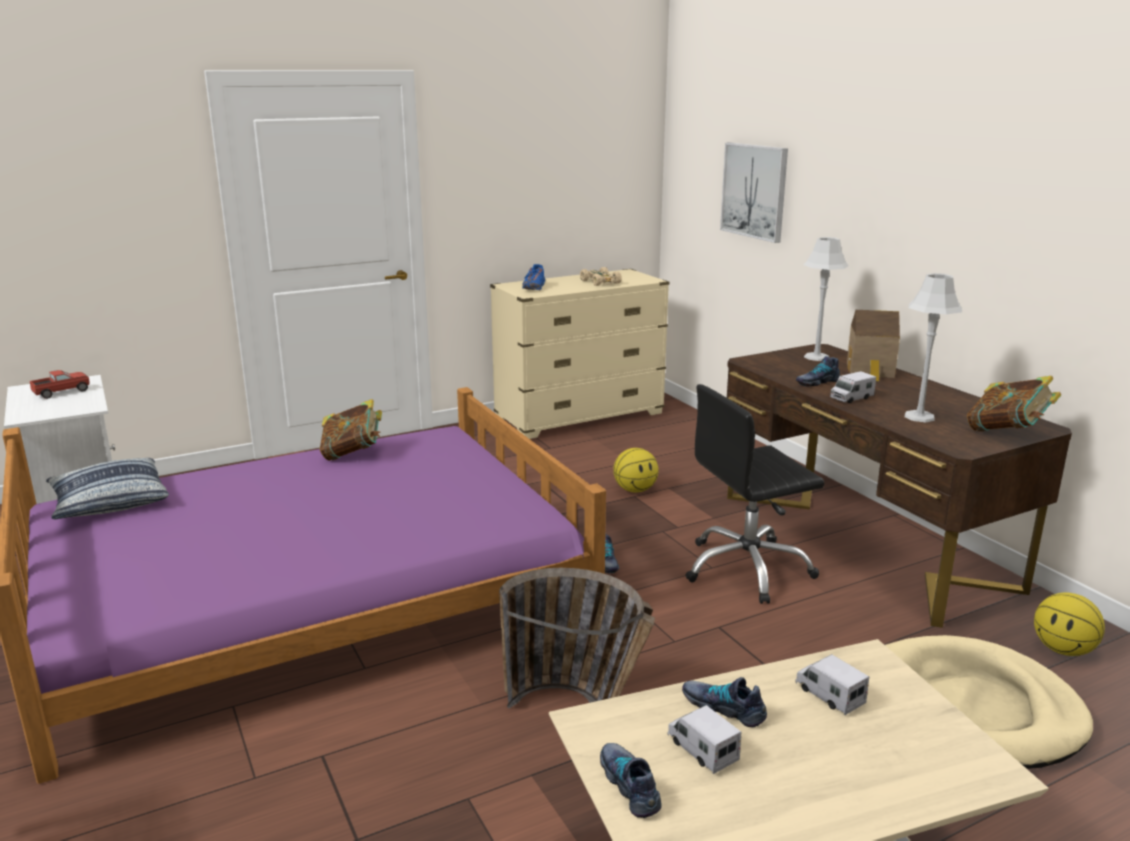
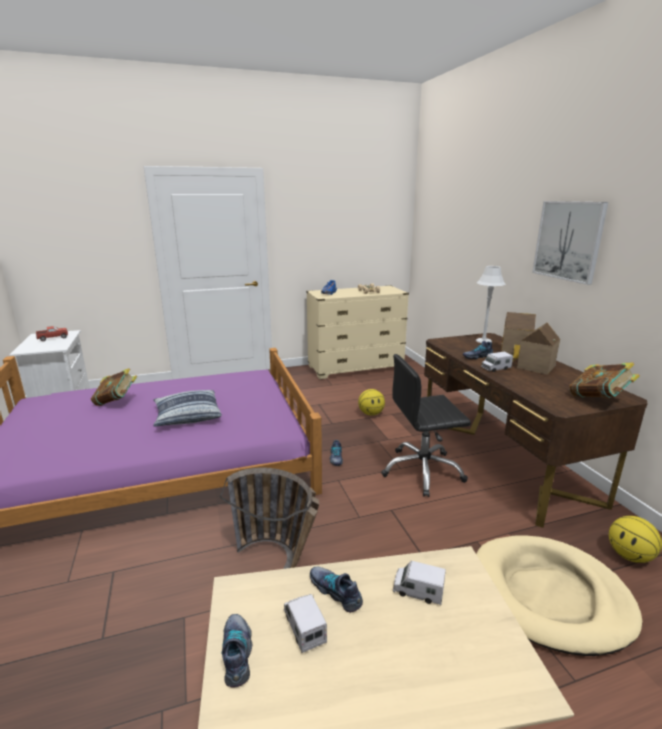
camera: 10 degrees right, 0 degrees up
pillow [46,458,169,519] -> pillow moved to [153,390,222,427]
book [320,399,382,461] -> book moved to [91,368,137,406]
picture [720,142,788,243] -> picture moved to [532,201,608,285]
toy truck [795,654,869,715] -> toy truck turned 45 degrees counterclockwise [393,561,446,606]
grey table lamp [905,273,962,422] -> none
none -> toy house [512,323,560,375]

